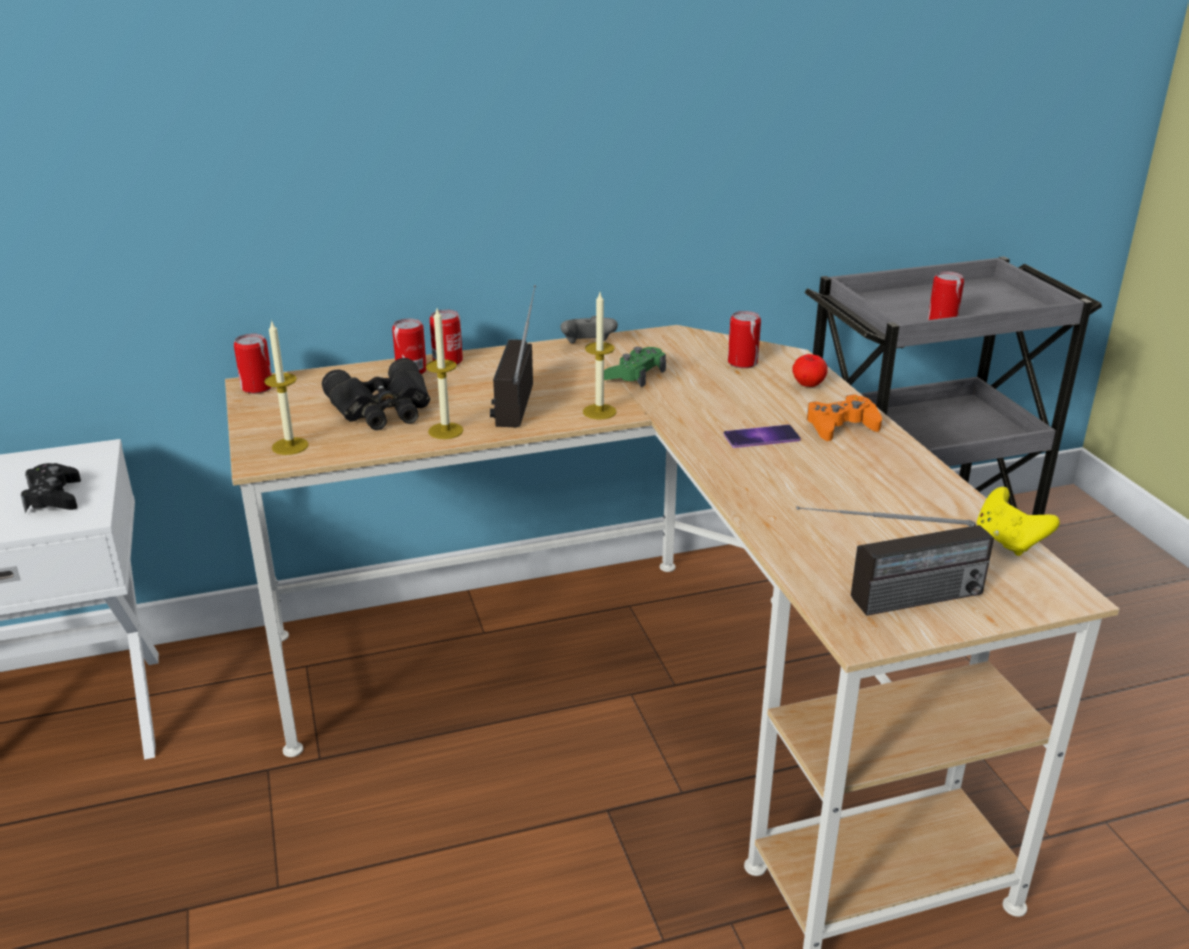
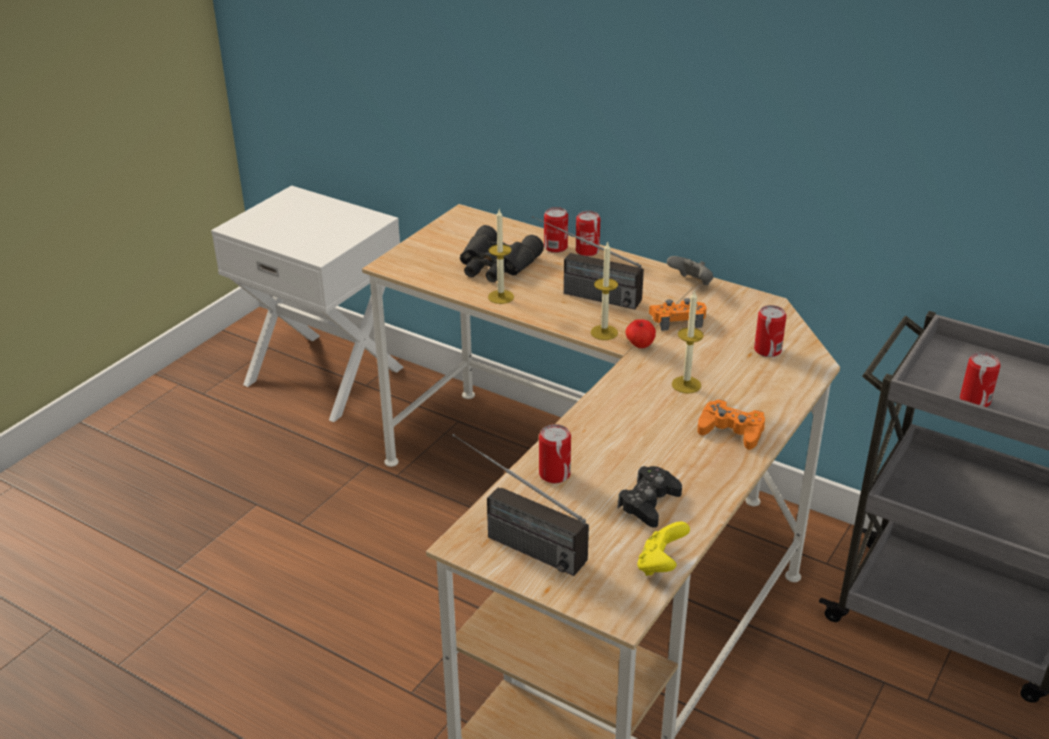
camera: 50 degrees right, 5 degrees up
black game controller [21,463,81,513] -> black game controller moved to [617,466,682,528]
can [234,334,272,394] -> can moved to [539,424,571,483]
candle [264,320,309,455] -> candle moved to [672,290,704,393]
radio [490,285,536,427] -> radio turned 120 degrees counterclockwise [532,216,644,309]
green game controller [604,347,666,388] -> orange game controller [649,298,707,331]
phone [723,425,801,448] -> none
apple [792,354,827,387] -> apple moved to [626,319,656,348]

